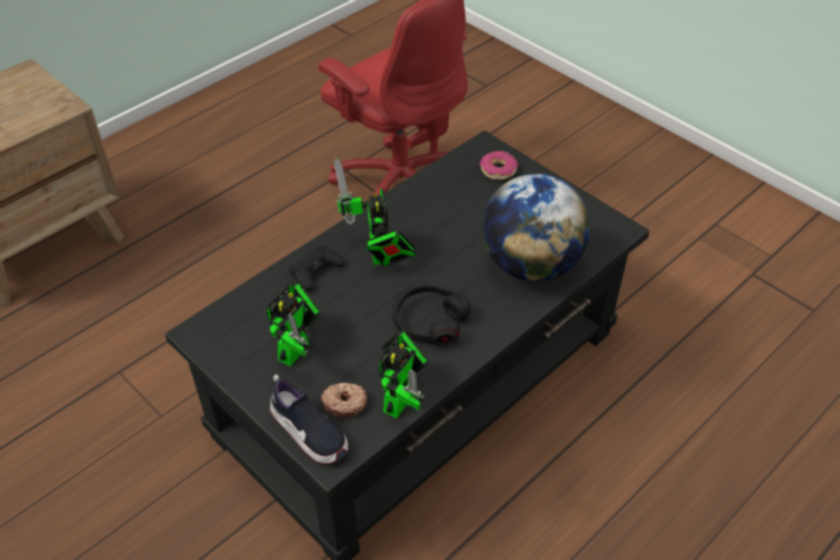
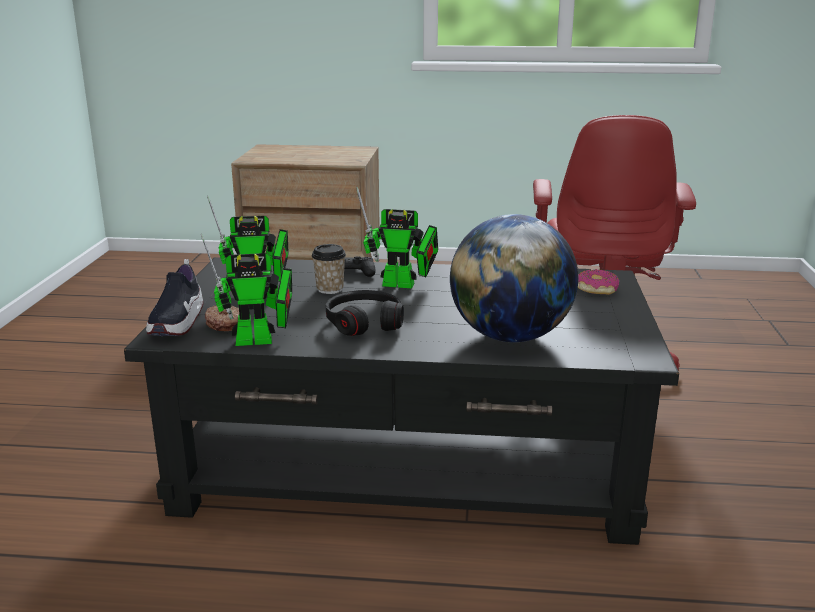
camera: 50 degrees right, 25 degrees down
toy robot [334,158,416,266] -> toy robot turned 120 degrees counterclockwise [356,187,438,288]
none -> cup [312,244,346,294]

